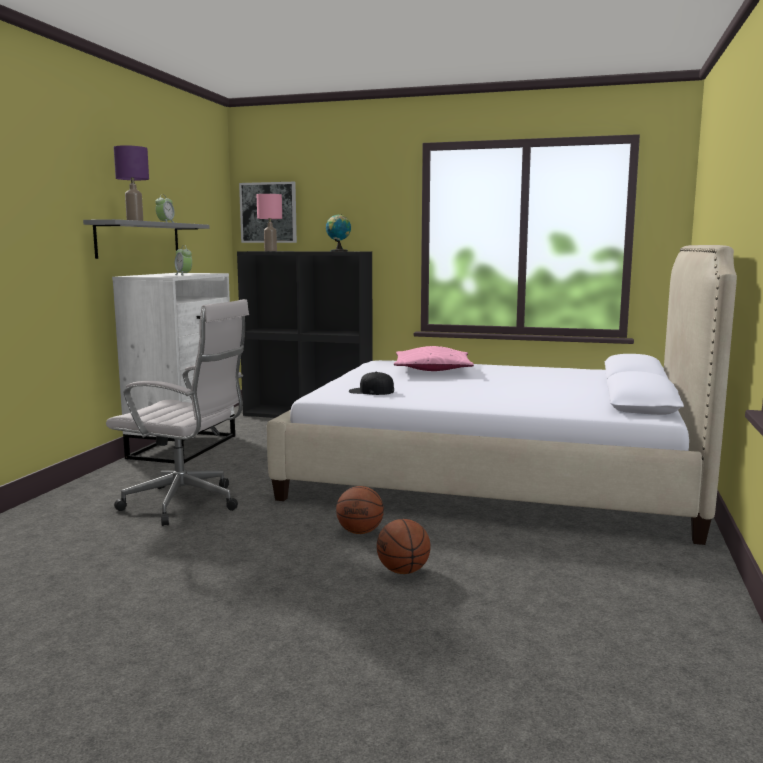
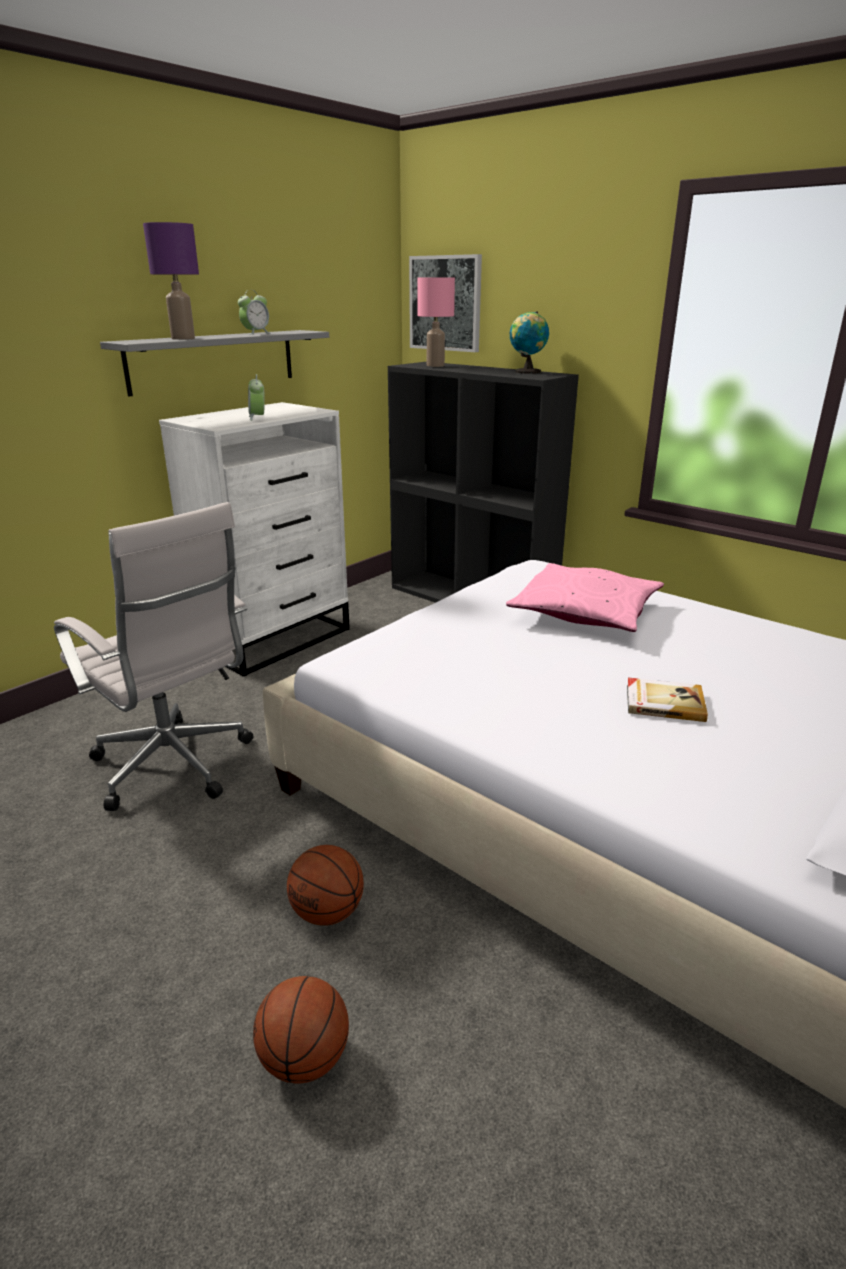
camera: 25 degrees right, 15 degrees up
black cap [349,372,394,395] -> none
none -> book [627,678,708,722]

